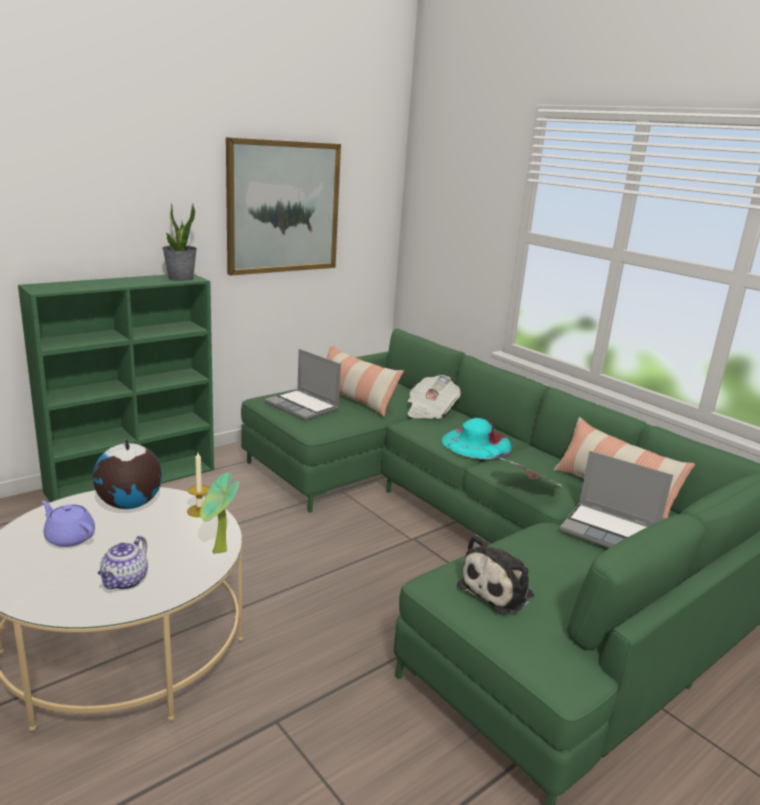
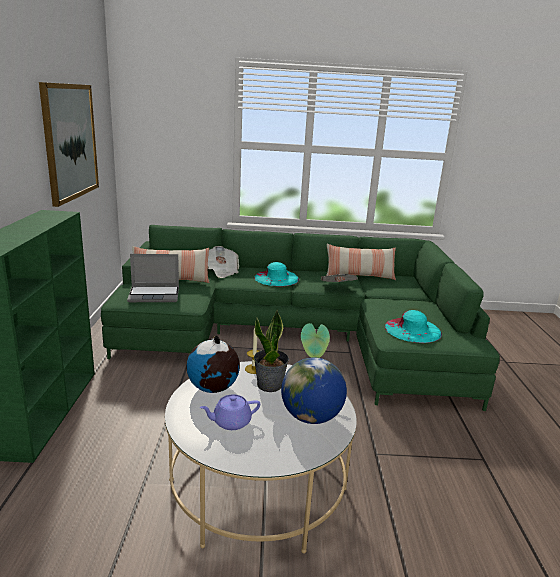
camera: 50 degrees left, 0 degrees up
teapot [98,536,148,590] -> globe [281,357,347,424]
potted plant [162,203,197,281] -> potted plant moved to [254,310,289,392]
plush toy [457,535,534,614] -> turquoise hat [385,310,442,343]
laptop [560,451,673,548] -> none

